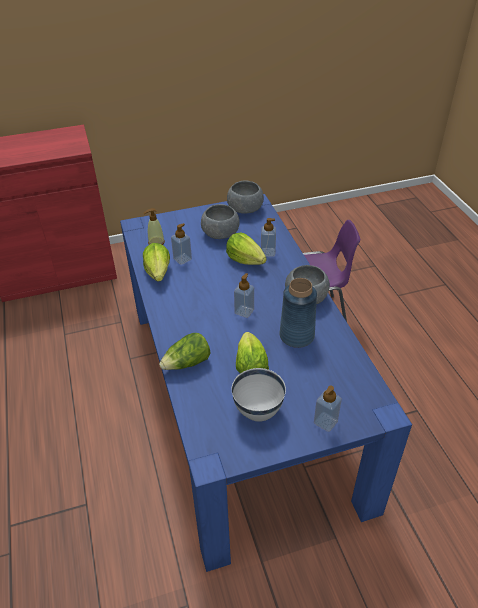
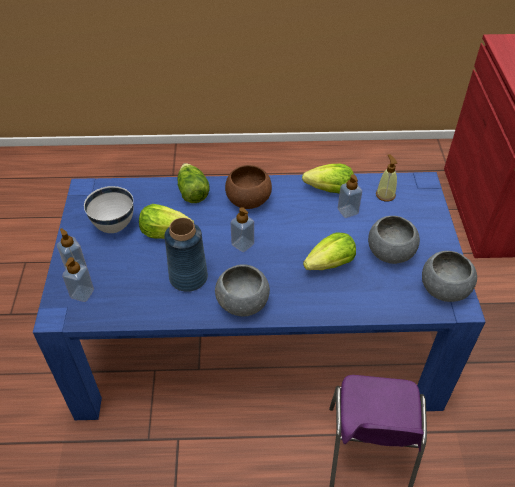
camera: 105 degrees right, 5 degrees up
soap dispenser [261,218,276,257] -> soap dispenser moved to [62,257,94,302]
none -> brown bowl [225,165,272,209]

